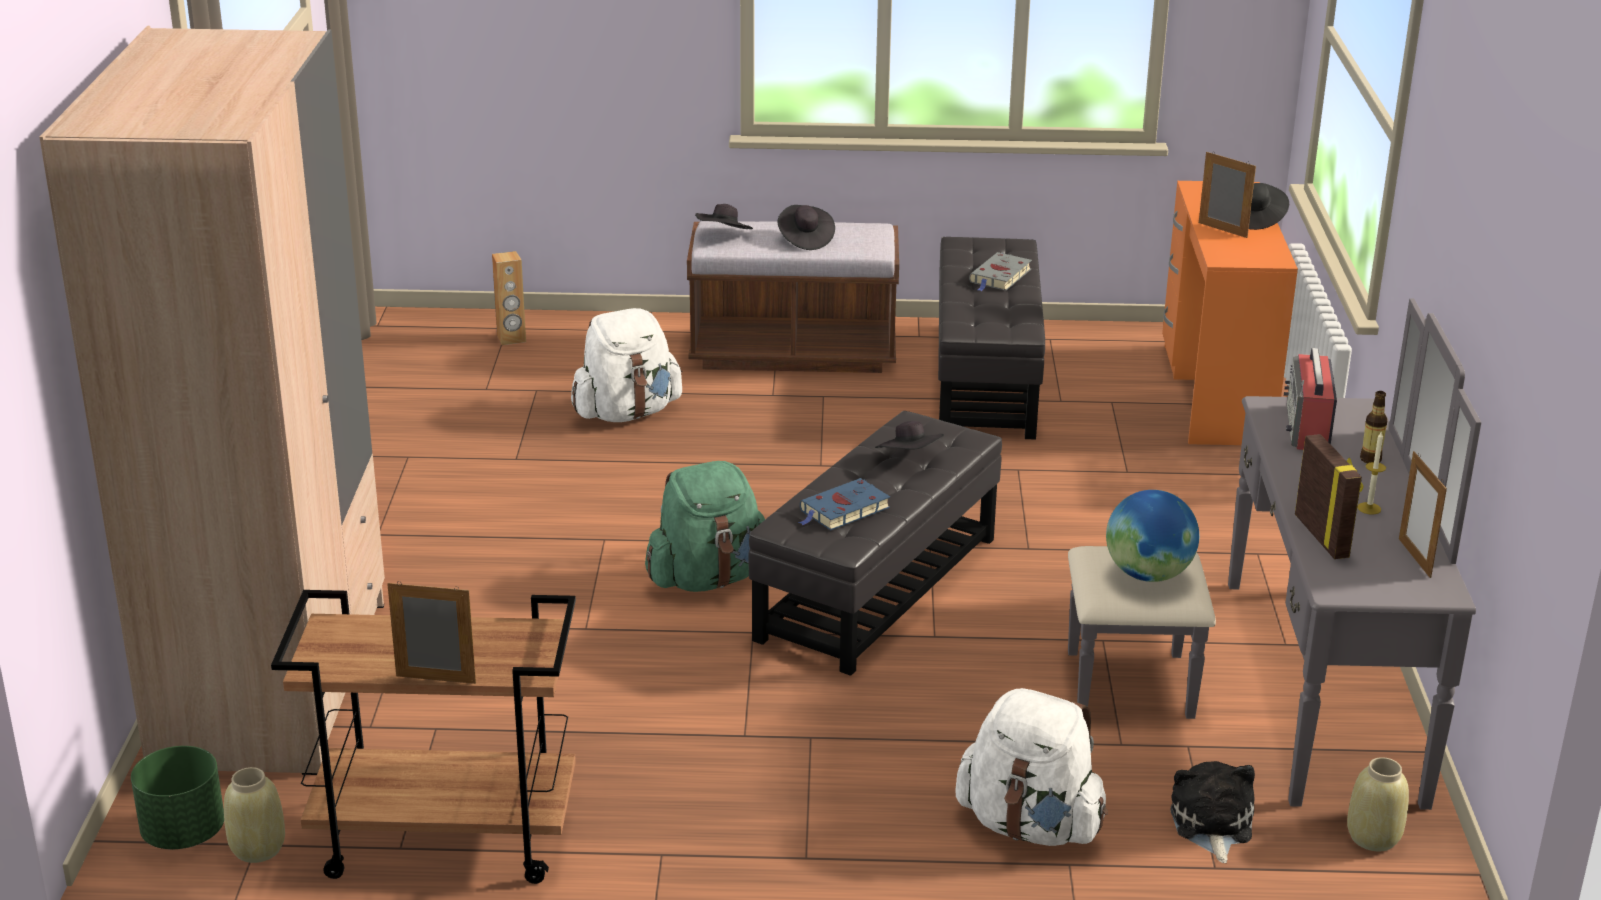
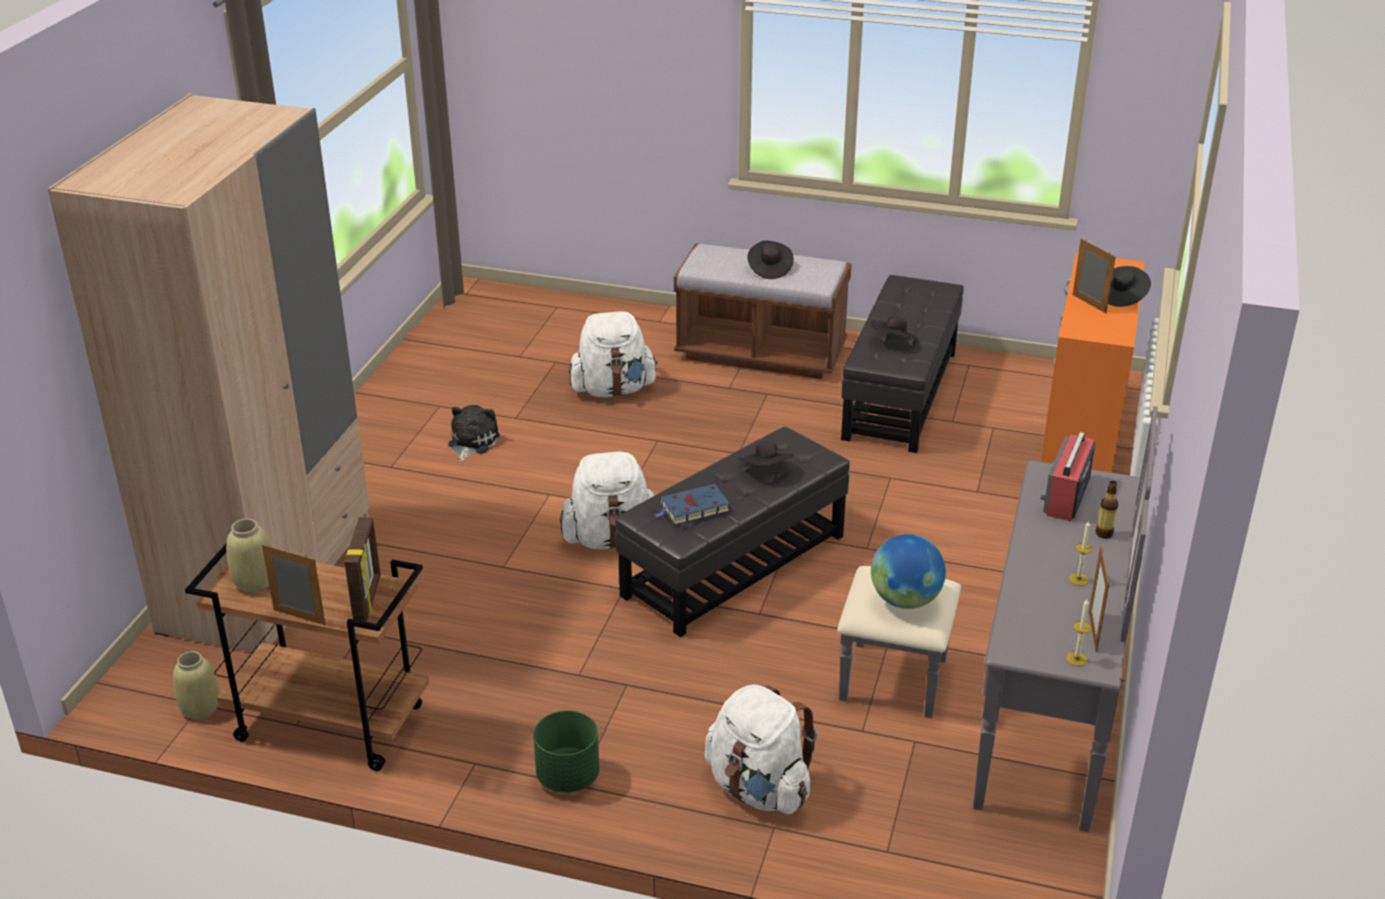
camera: 15 degrees right, 5 degrees up
green planter [131,746,224,849] -> green planter moved to [533,710,600,793]
brown speaker [492,251,526,345] -> none
green backpack [645,461,765,592] -> white backpack [560,451,654,549]
black hat [695,204,753,229] -> black hat moved to [871,316,919,339]
grey book [969,252,1032,291] -> none
plush toy [1170,761,1255,863] -> plush toy moved to [448,405,500,462]
picture frame [1295,434,1363,559] -> picture frame moved to [344,517,381,621]
beige vase [1347,757,1409,851] -> beige vase moved to [226,519,271,592]
none -> candle [1066,599,1091,666]

